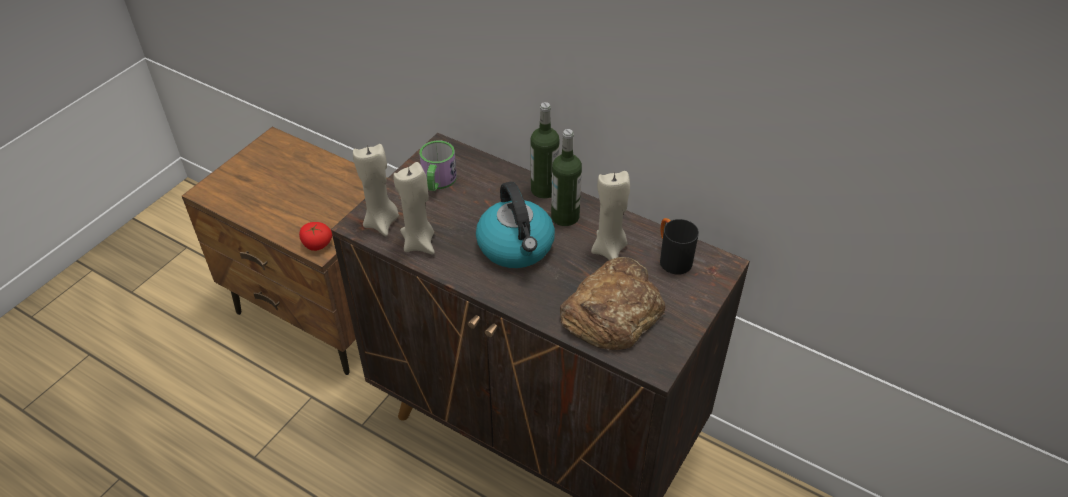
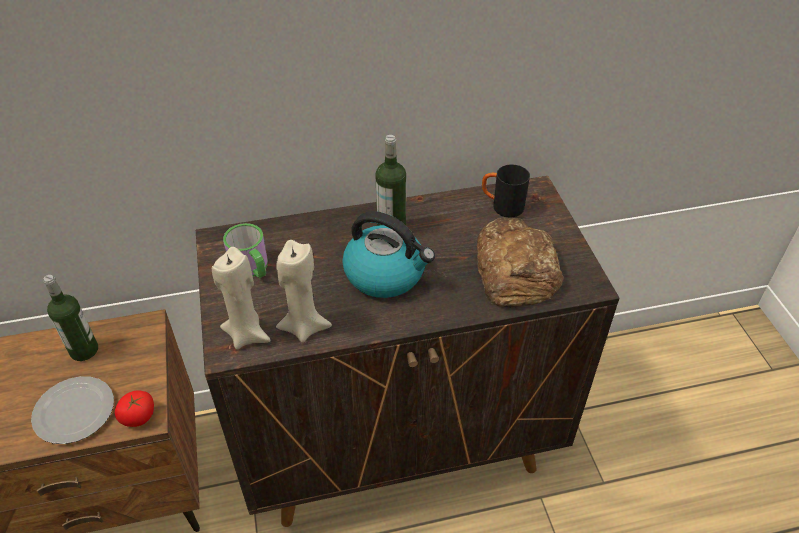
camera: 45 degrees left, 0 degrees up
bottle [531,102,560,199] -> bottle moved to [43,275,98,361]
beige candle [591,171,630,260] -> none
none -> plate [31,376,114,444]

